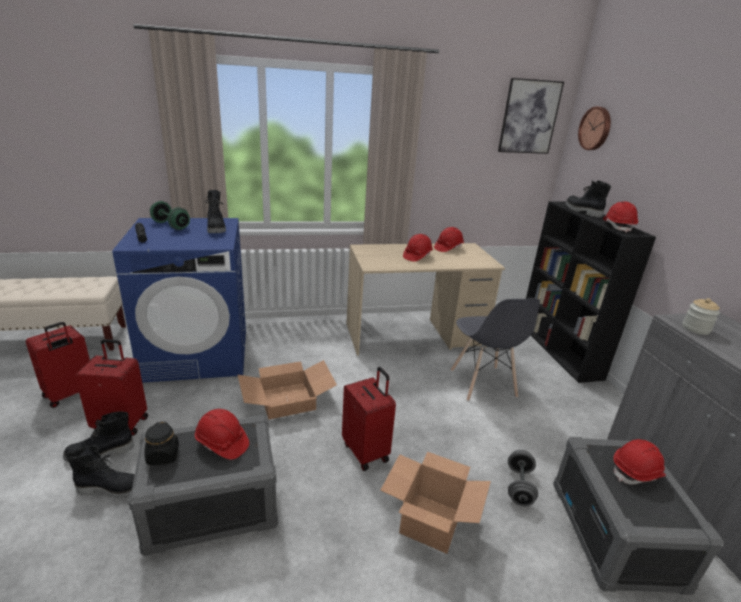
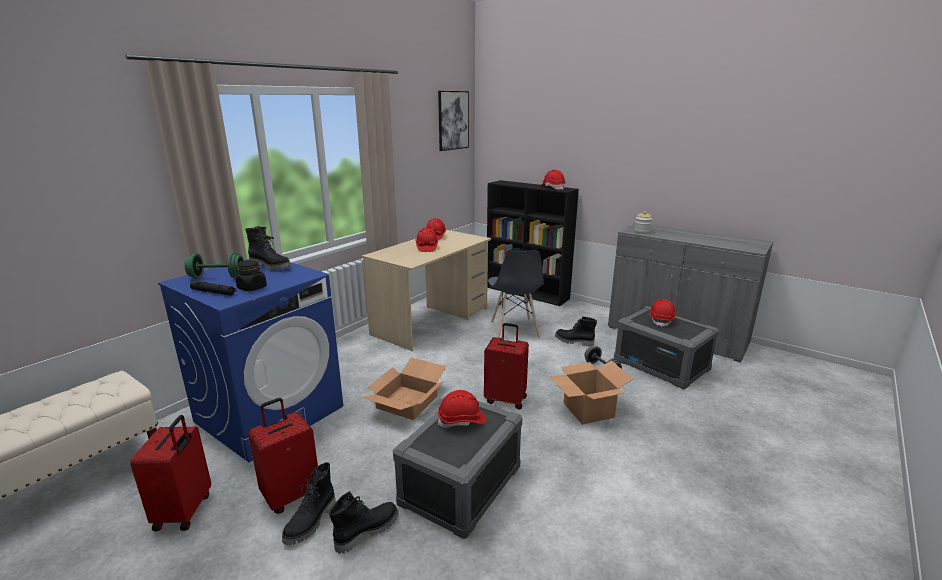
camera: 40 degrees left, 5 degrees down
black jar [144,421,179,465] -> black jar moved to [236,260,267,291]
grey chair [451,298,540,401] -> grey chair turned 45 degrees clockwise [488,250,544,338]
black boot [566,180,611,218] -> black boot moved to [555,317,597,347]
wall clock [578,106,611,150] -> none

